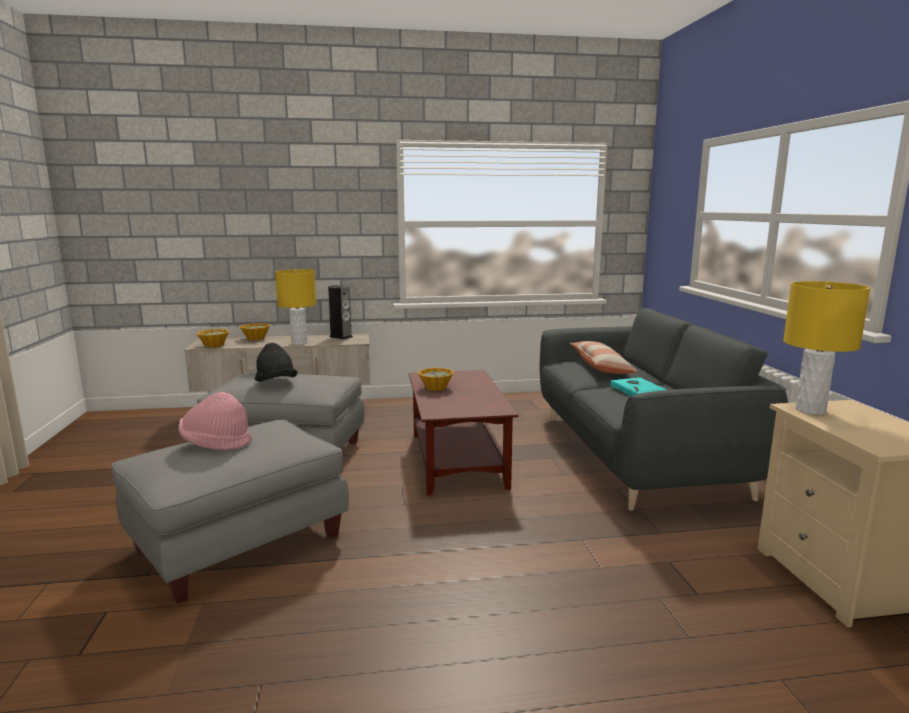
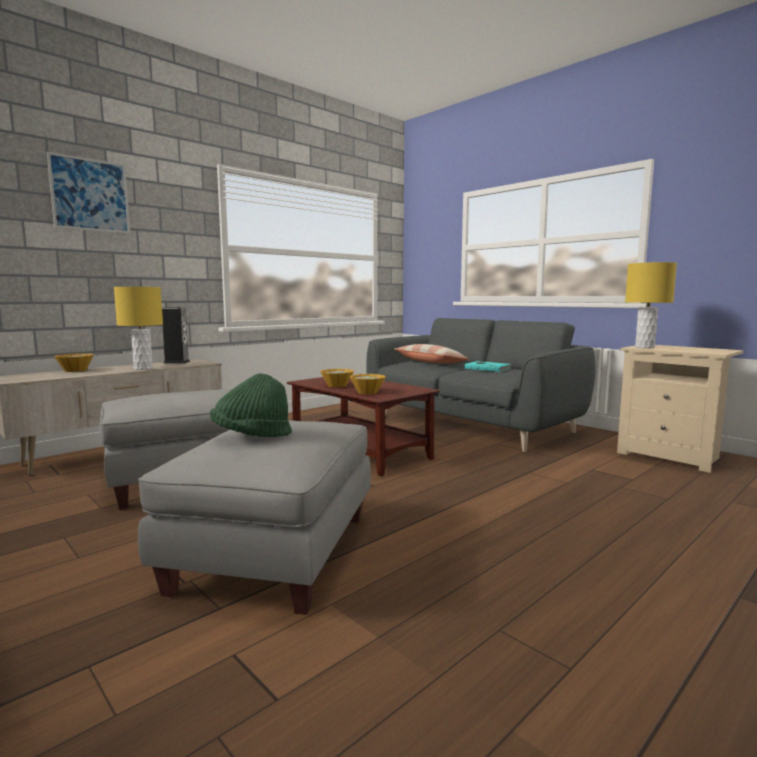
camera: 35 degrees left, 5 degrees down
pink hat [178,392,252,450] -> green hat [210,373,292,437]
bowl [196,329,229,347] -> bowl moved to [349,374,386,394]
black hat [255,343,298,382] -> none
none -> picture [47,152,130,234]

